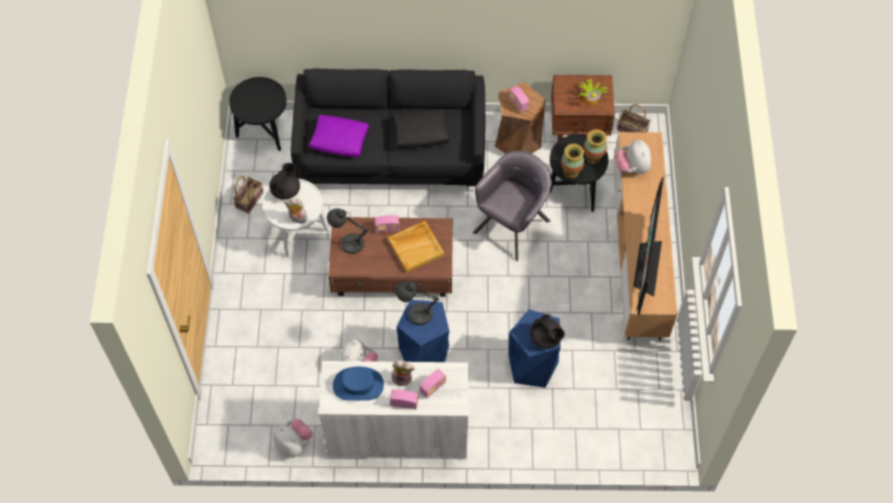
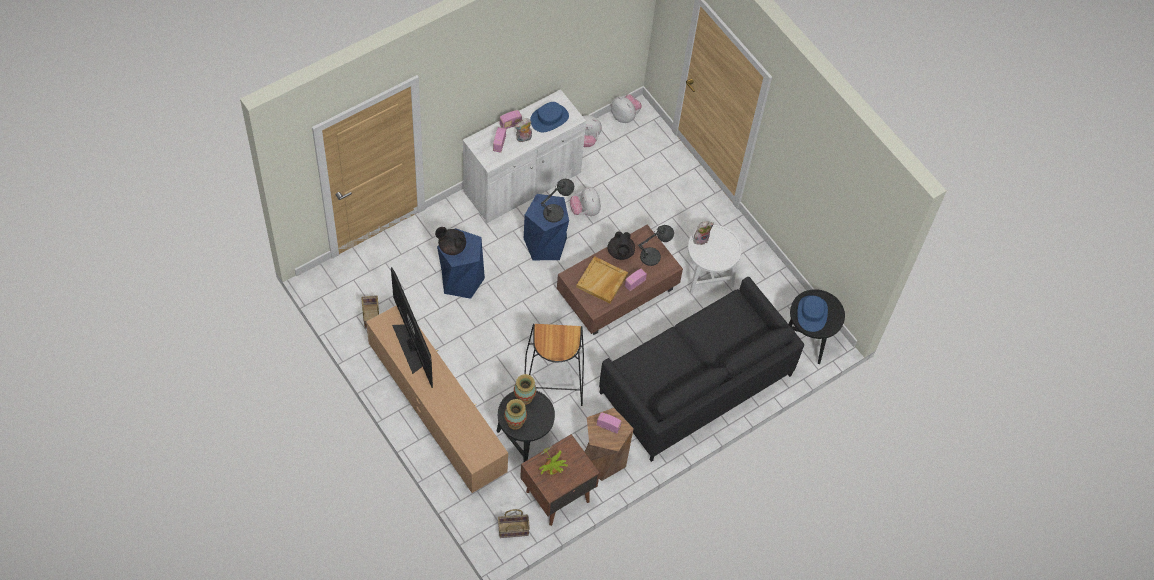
camera: 140 degrees right, 0 degrees up
basket [233,176,264,214] -> basket moved to [362,295,379,329]
black teapot [269,163,300,200] -> black teapot moved to [607,231,635,260]
purple pillow [309,115,369,157] -> none
black pillow [393,109,449,148] -> none
grey armchair [473,151,552,261] -> black stool [524,324,584,406]
plush toy [615,140,651,174] -> plush toy moved to [611,95,642,123]
none -> blue hat [797,295,828,332]

